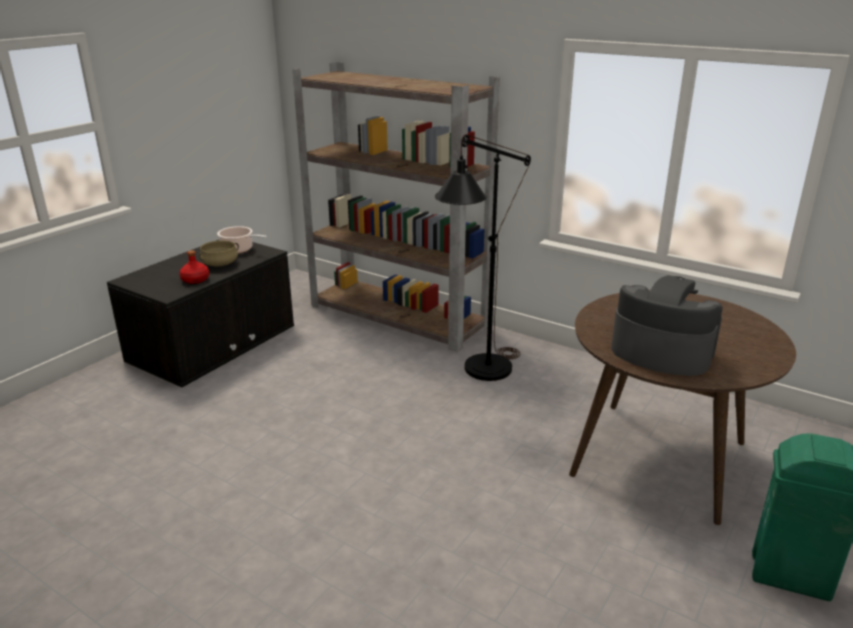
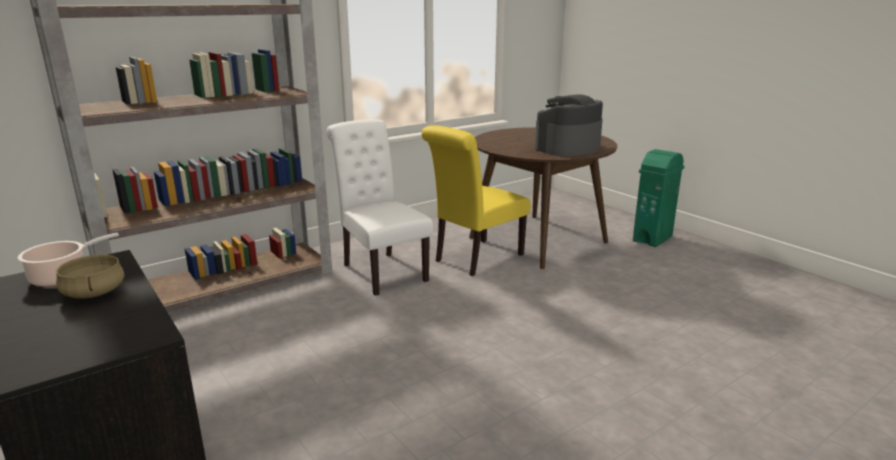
camera: 70 degrees left, 5 degrees down
red bottle [179,250,209,284] -> none
black floor lamp [435,134,531,381] -> white chair [327,119,433,296]
none -> yellow chair [421,126,531,276]

